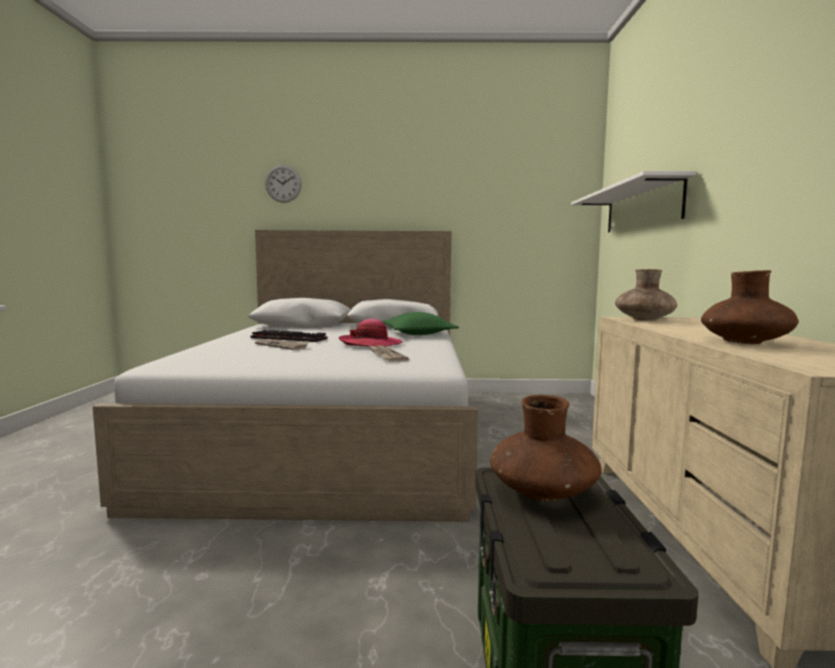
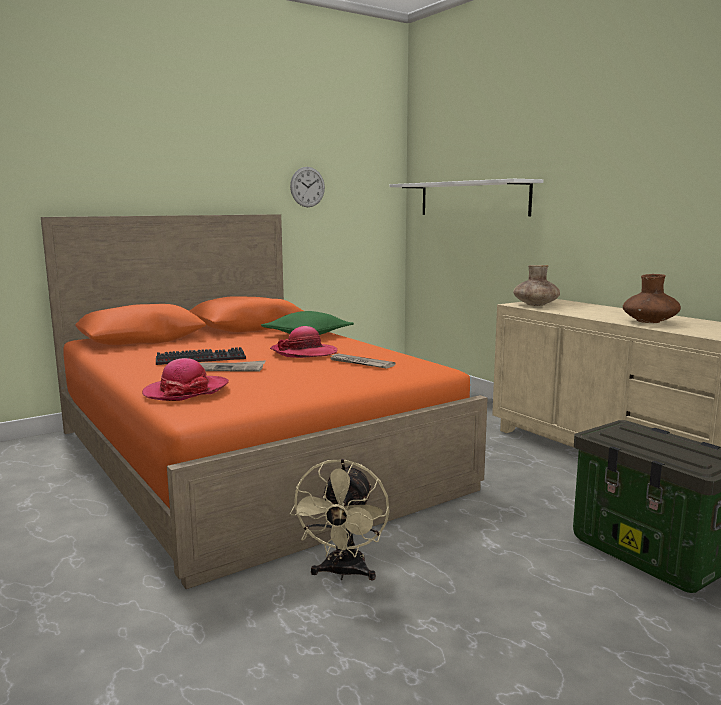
camera: 35 degrees left, 5 degrees up
white bed [93,230,478,522] -> orange bed [41,214,488,589]
wall clock [265,165,302,203] -> wall clock moved to [290,167,325,207]
brown vase [490,395,602,501] -> none
none -> hat [142,358,229,401]
none -> beige fan [290,459,390,581]

